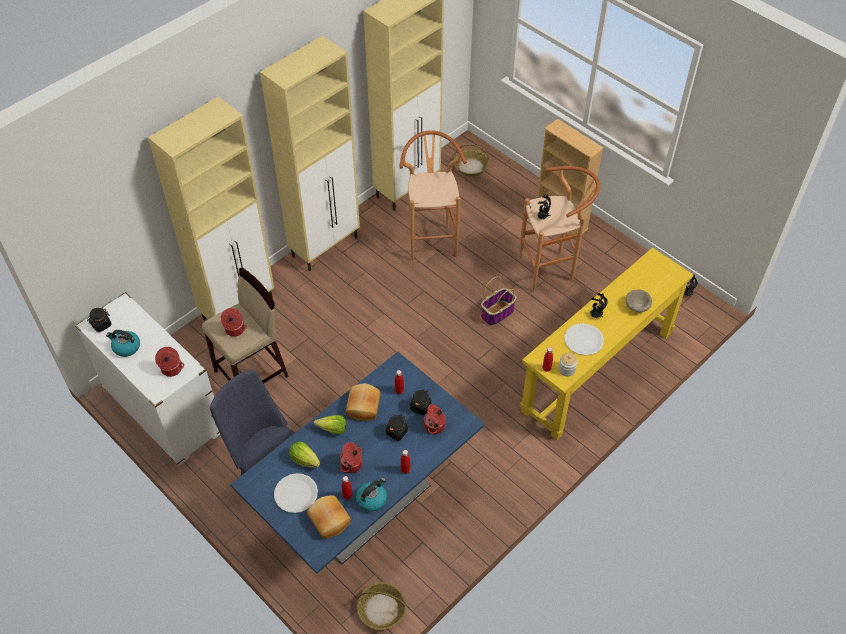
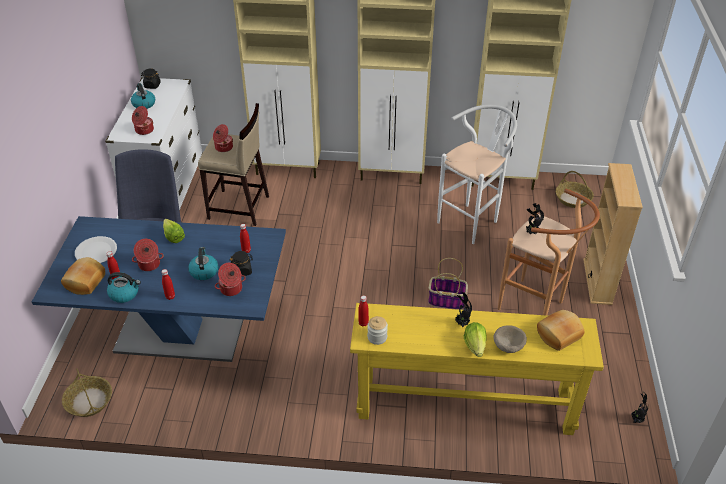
camera: 50 degrees right, 10 degrees down
lettuce [289,442,320,468] -> lettuce moved to [464,322,486,357]
bread [346,383,381,421] -> bread moved to [537,310,585,351]
black jar [386,414,408,441] -> kettle [188,247,219,280]
brown stool [399,130,467,260] -> white stool [437,105,517,244]
white plate [564,323,604,355] -> none

